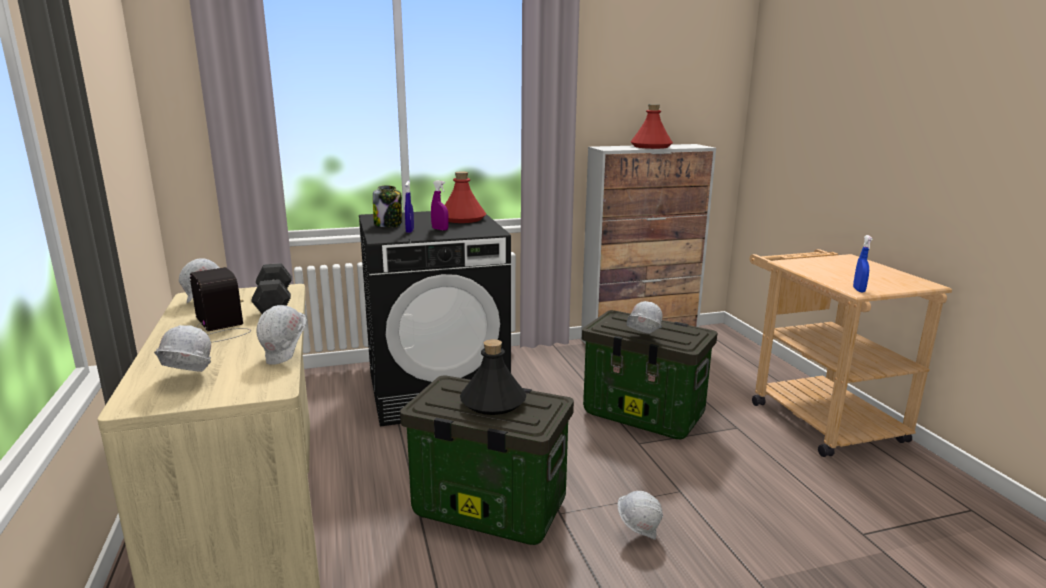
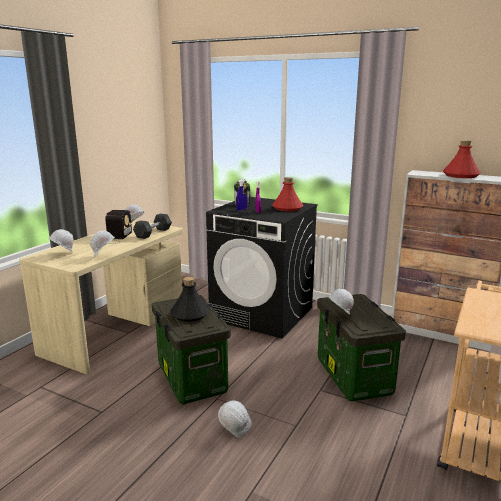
camera: 45 degrees right, 0 degrees up
blue spray bottle [853,235,873,292] -> none

